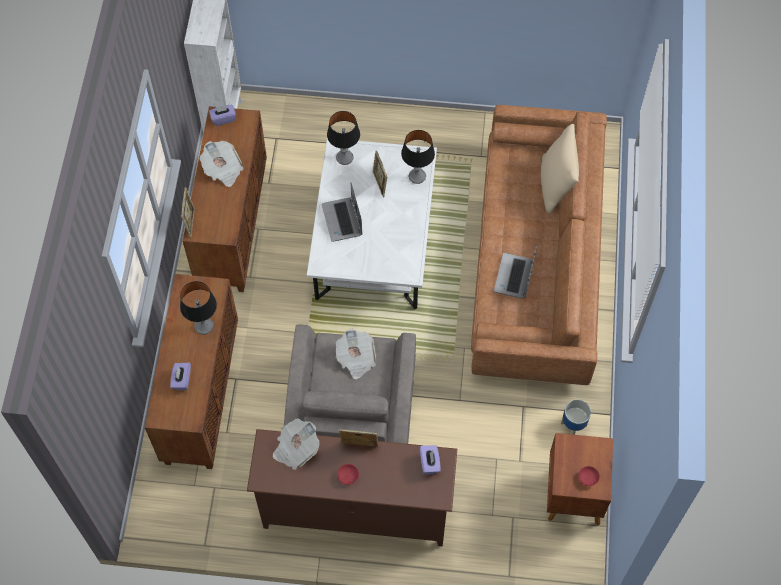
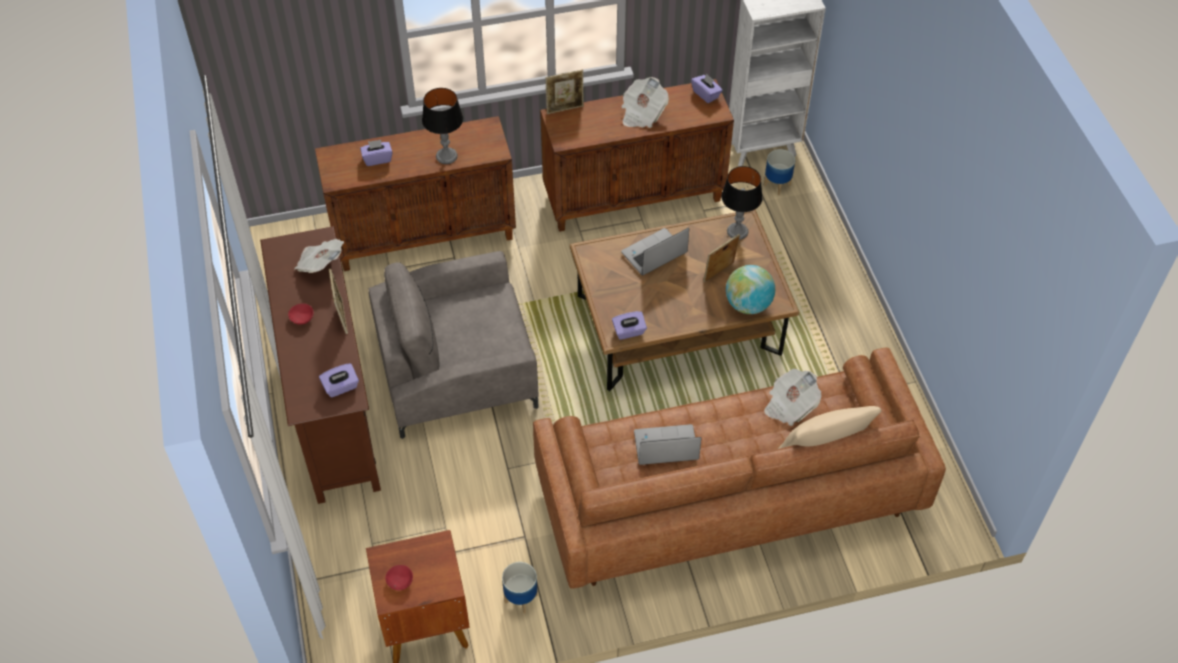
camera: 70 degrees right, 10 degrees down
white coffee table [307,139,437,309] -> brown coffee table [570,210,799,391]
newspaper [336,329,376,379] -> newspaper moved to [764,369,822,426]
table lamp [401,130,435,184] -> globe [726,265,775,314]
none -> purple tissue box [612,311,647,340]
none -> planter [764,149,795,195]

